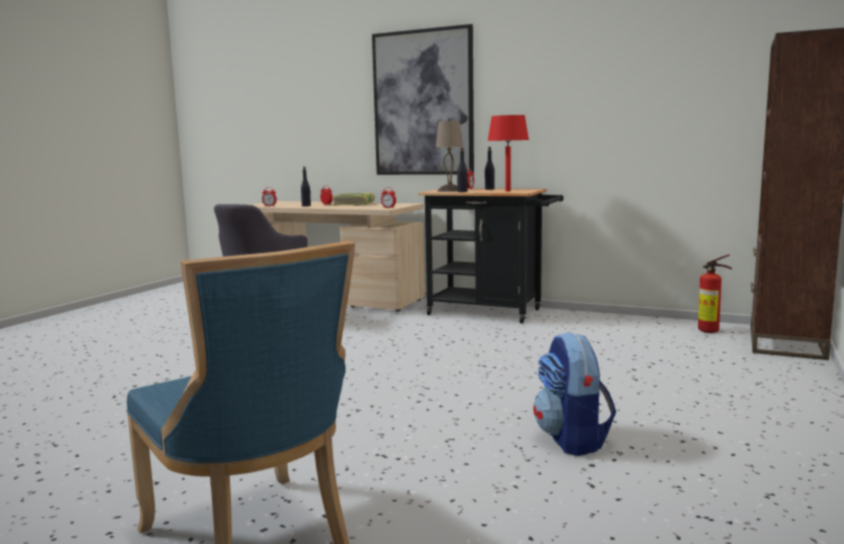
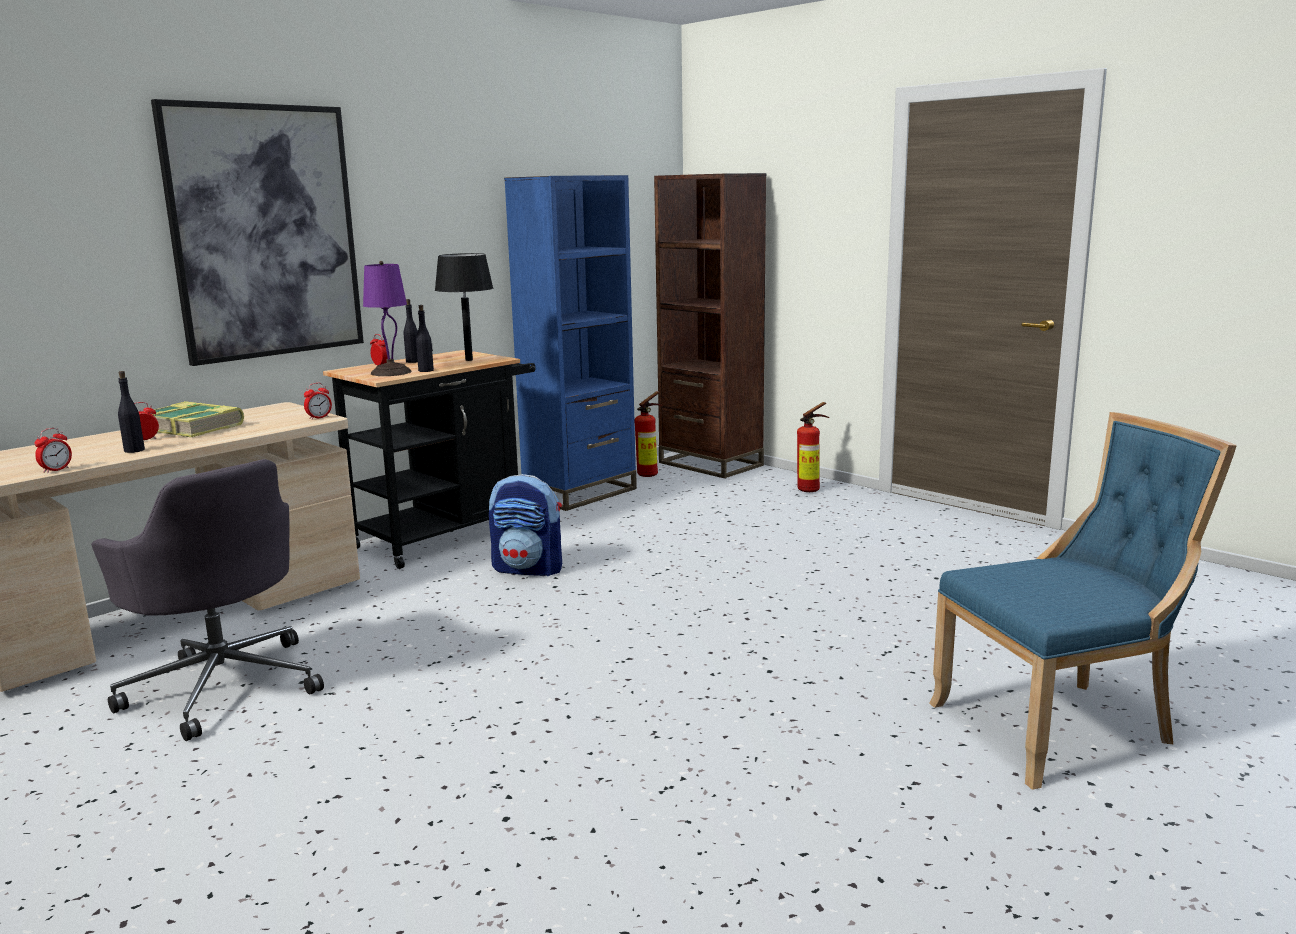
camera: 70 degrees left, 5 degrees up
beige table lamp [436,118,463,192] -> purple table lamp [363,261,412,376]
red table lamp [488,115,529,192] -> black table lamp [435,253,493,361]
backpack [533,332,616,456] -> backpack moved to [489,474,562,576]
none -> blue bookcase [504,175,637,511]
none -> fire extinguisher [797,402,829,492]

